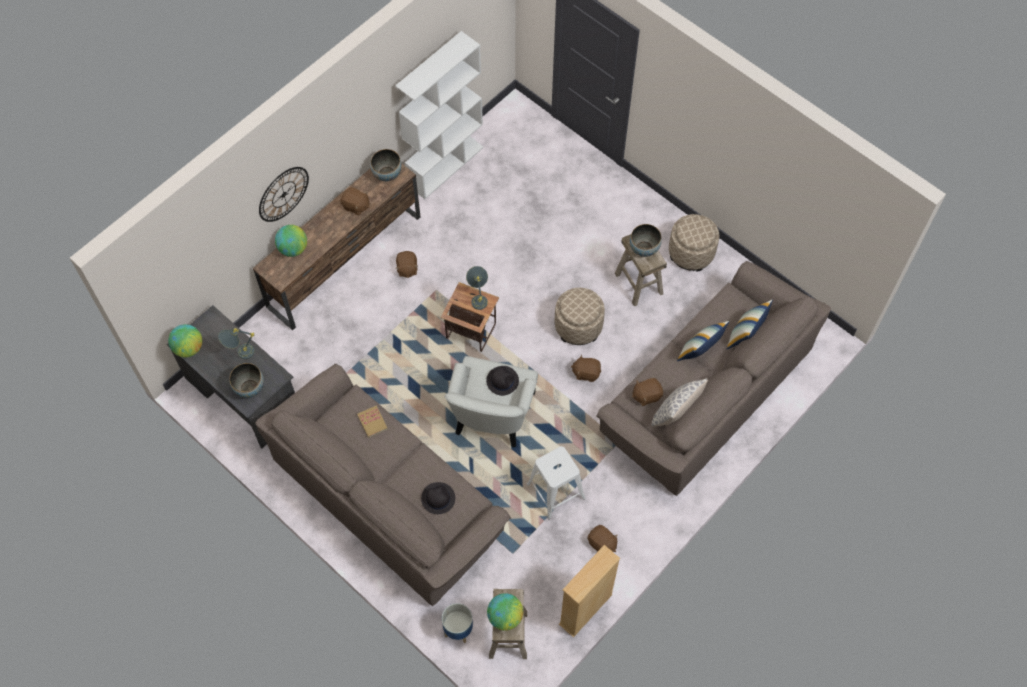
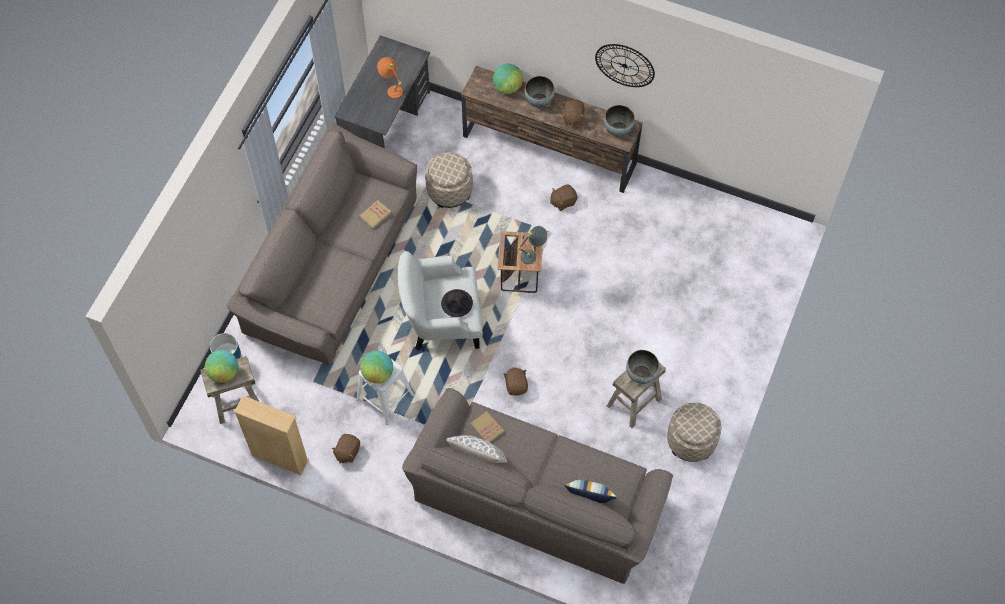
camera: 70 degrees right, 0 degrees up
globe [168,324,202,358] -> globe moved to [360,351,393,384]
grey table lamp [218,328,255,359] -> orange table lamp [377,57,403,99]
bowl [230,363,264,398] -> bowl moved to [524,76,555,108]
wall clock [259,167,309,222] -> wall clock moved to [595,44,655,87]
white bookcase [395,31,484,199] -> none
black hat [421,482,455,514] -> none
beige ottoman [555,288,605,345] -> beige ottoman moved to [425,152,473,208]
brown plush toy [632,378,663,406] -> book [470,411,504,442]
pillow [677,321,729,361] -> none

